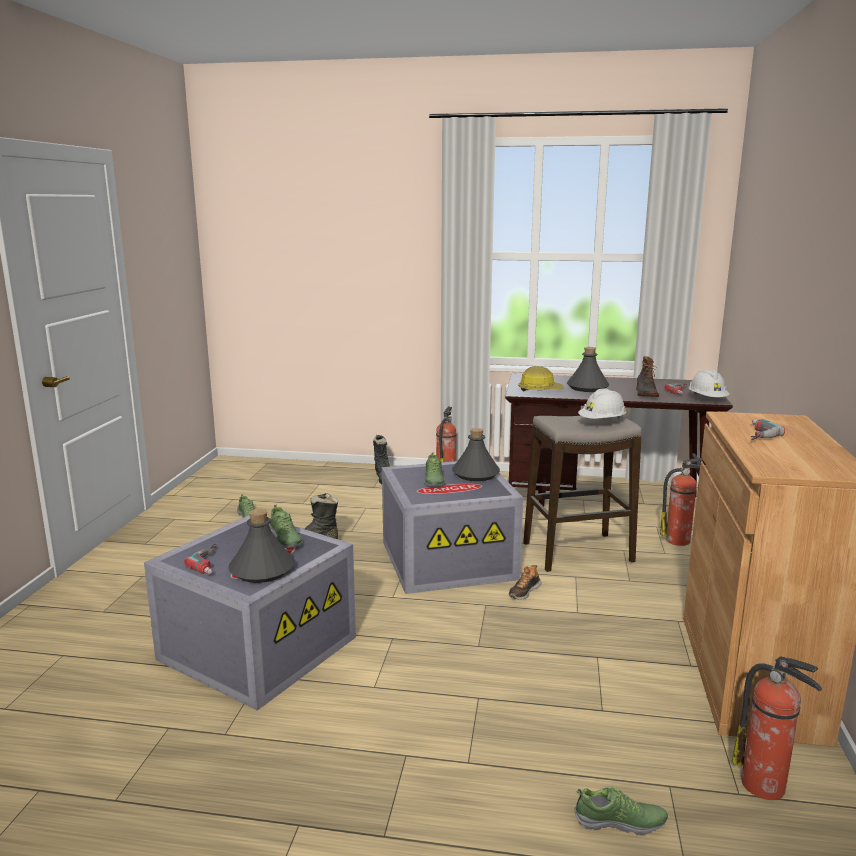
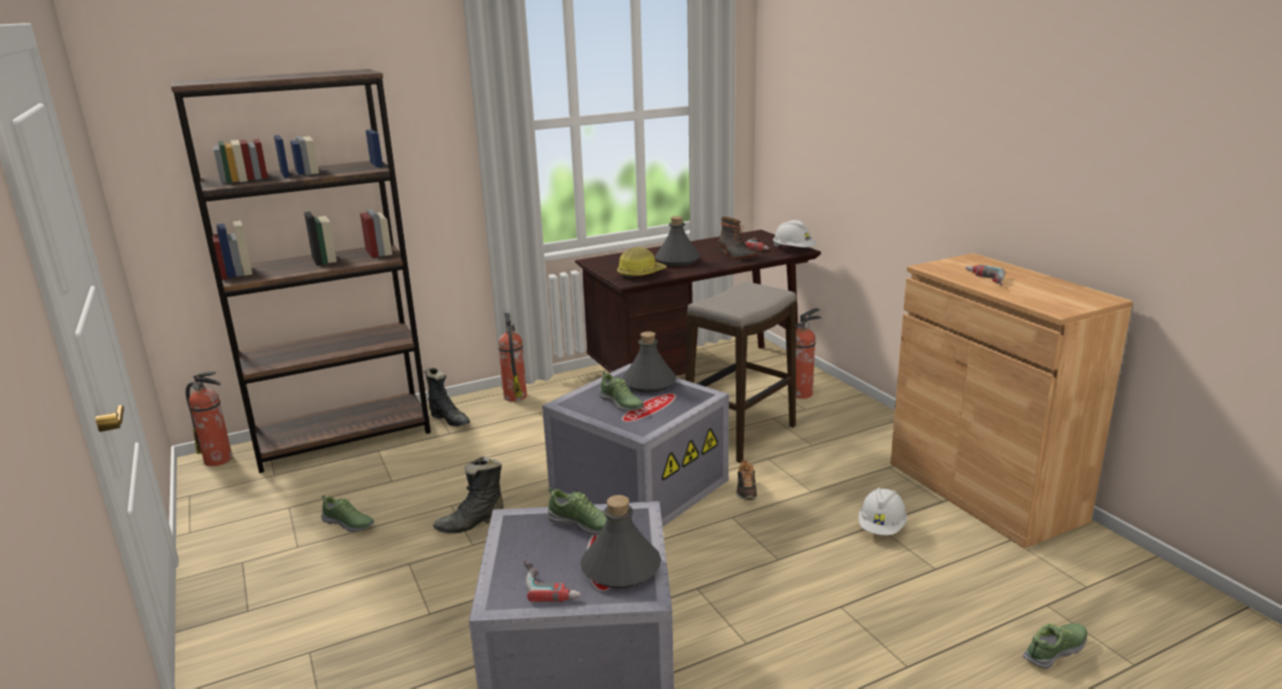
camera: 35 degrees left, 5 degrees up
white hard hat [578,389,626,419] -> white hard hat moved to [858,488,907,535]
fire extinguisher [732,656,822,800] -> fire extinguisher moved to [186,372,233,466]
none -> brown bookcase [171,69,431,473]

